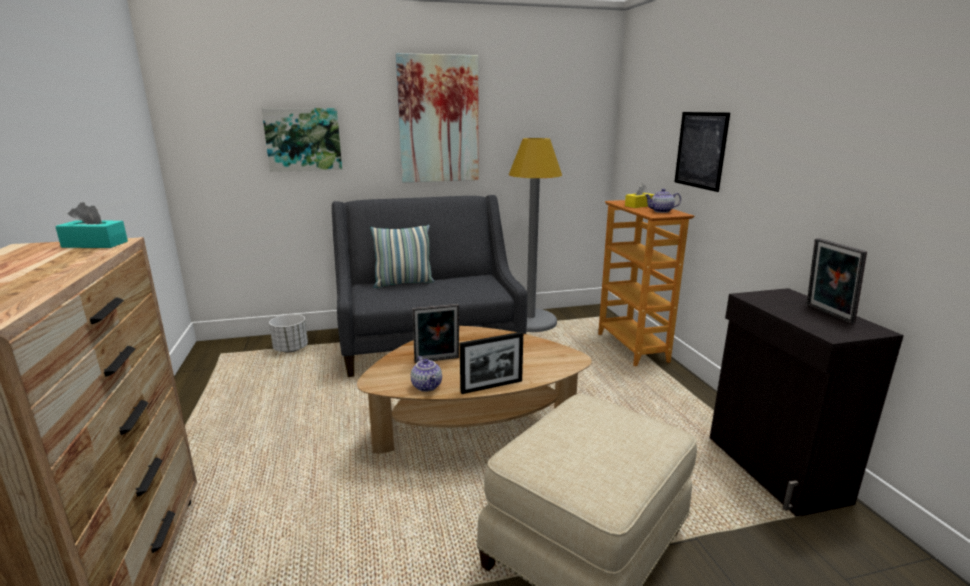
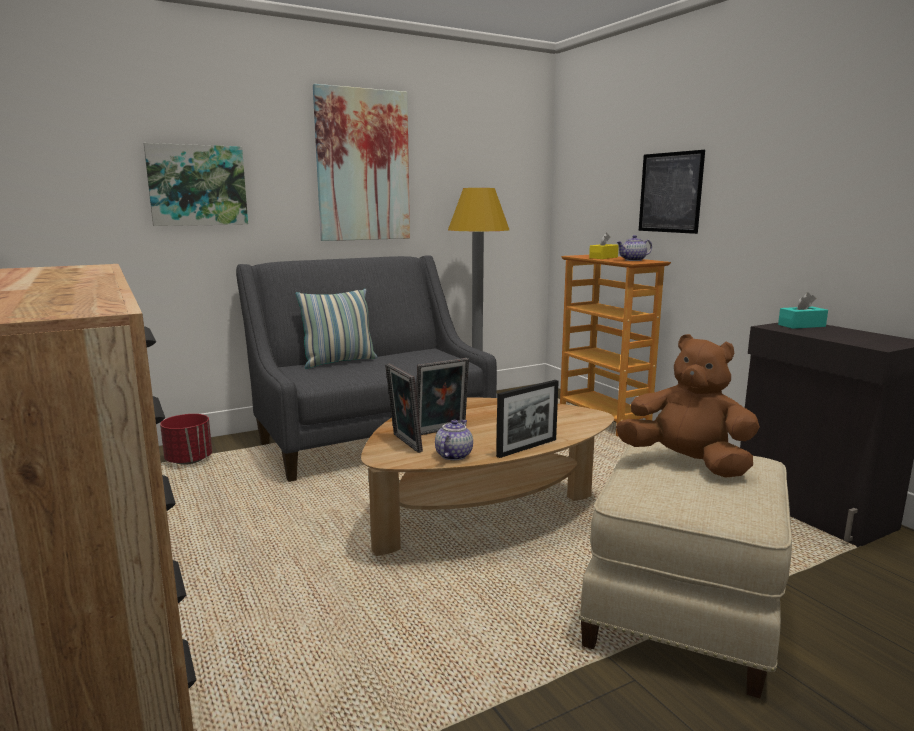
camera: 15 degrees left, 5 degrees down
turquoise tissue box [55,202,128,248] -> turquoise tissue box moved to [778,292,828,329]
white planter [269,314,308,353] -> red planter [160,414,212,465]
teapot [411,356,442,392] -> teapot turned 120 degrees counterclockwise [435,420,473,460]
picture frame [807,238,867,324] -> picture frame moved to [385,363,423,453]
none -> brown plush toy [616,334,760,478]

